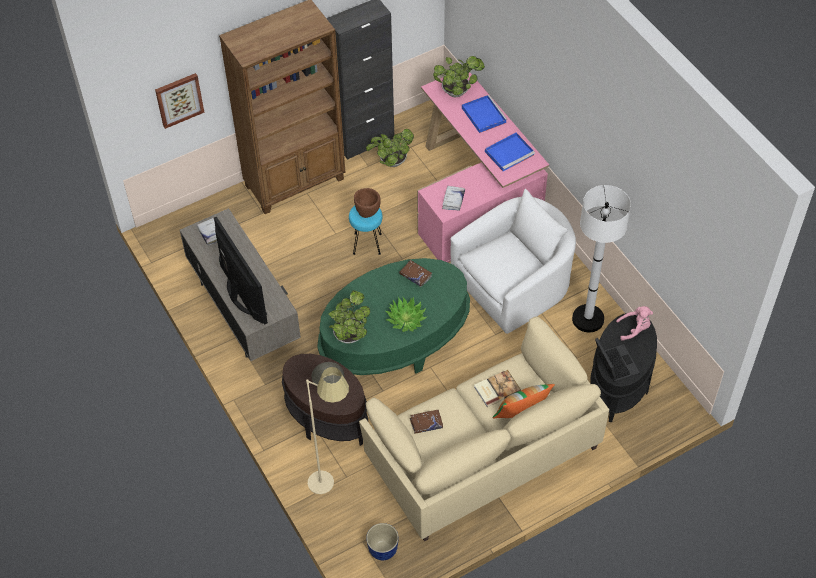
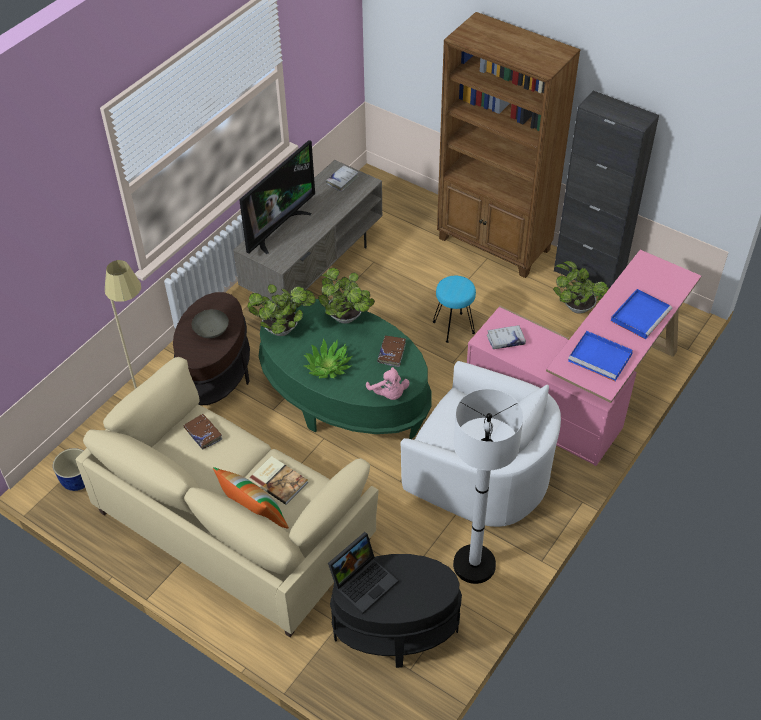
camera: 65 degrees right, 5 degrees down
picture [155,73,204,129] -> none
brown bowl [354,188,381,218] -> none
potted plant [433,56,485,97] -> potted plant moved to [318,268,375,324]
pink plush toy [616,306,653,341] -> pink plush toy moved to [366,367,410,400]

